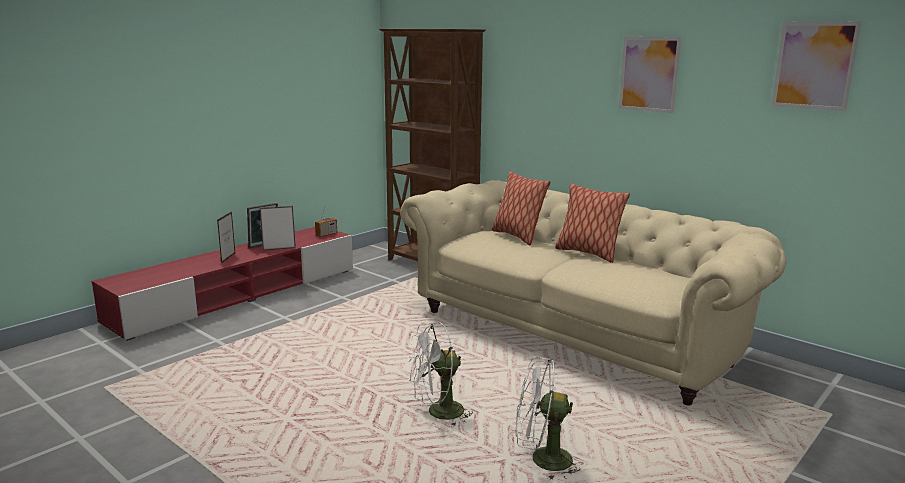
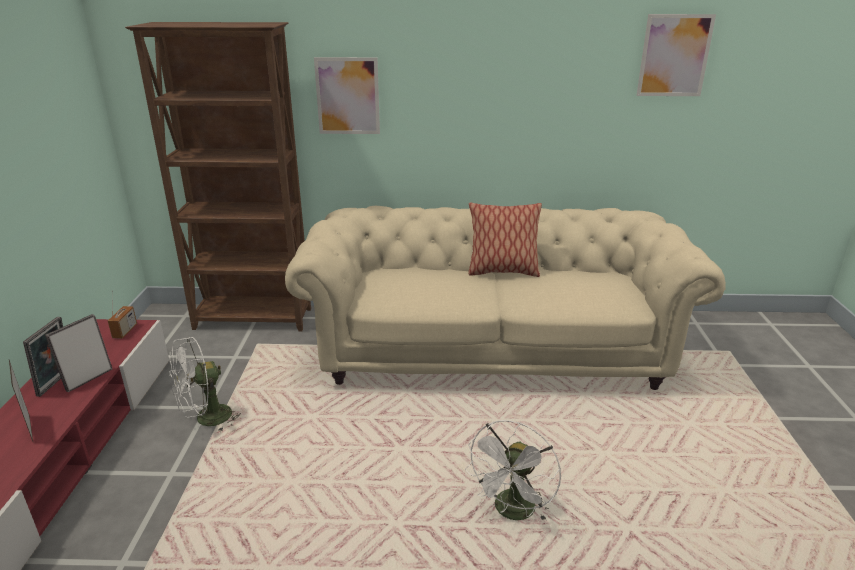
camera: 40 degrees left, 10 degrees up
pillow [492,171,550,245] -> none
white fan [516,356,580,479] -> white fan moved to [170,337,241,432]
picture [619,37,682,113] -> picture moved to [314,57,380,134]

